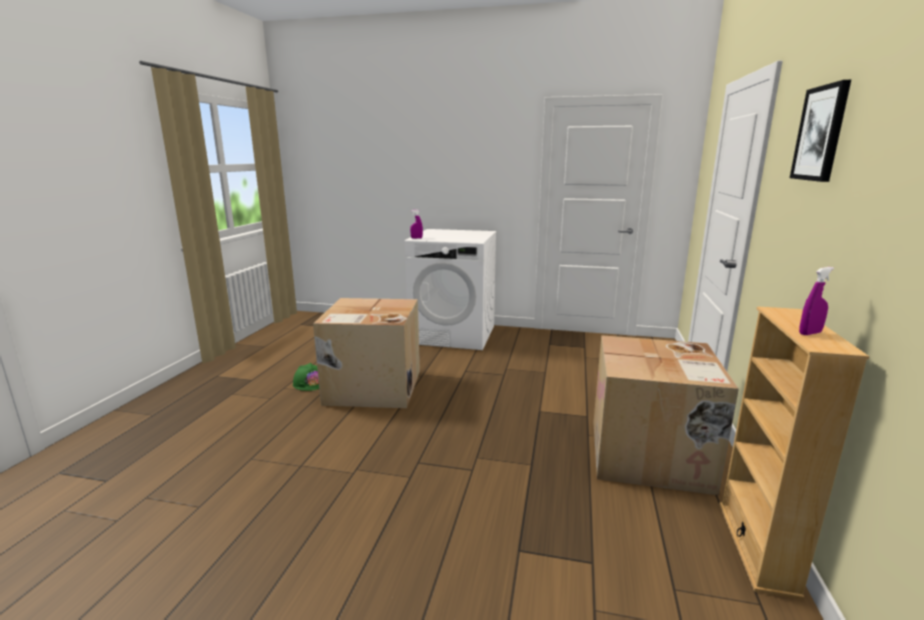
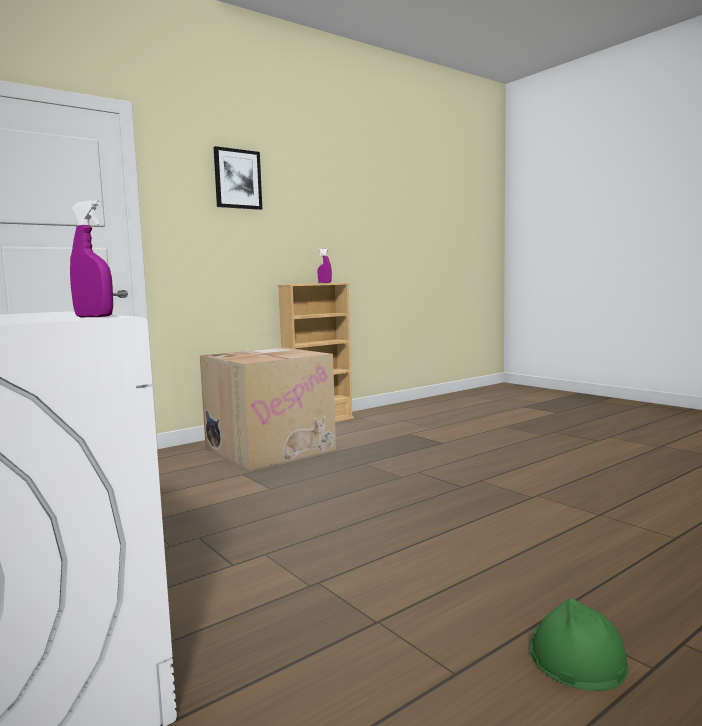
camera: 140 degrees left, 10 degrees down
cardboard box [313,298,420,408] -> none

